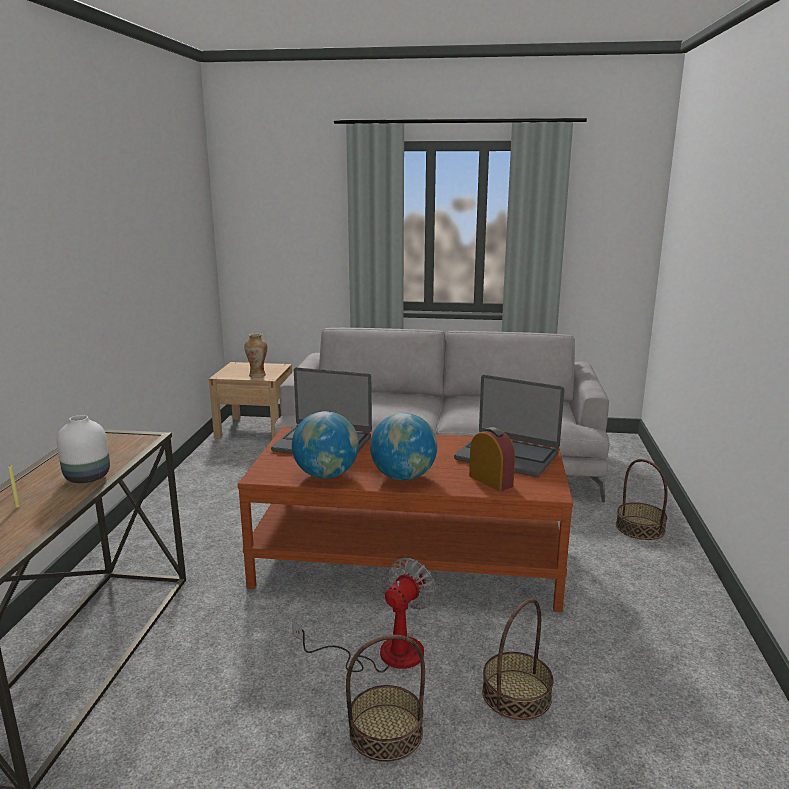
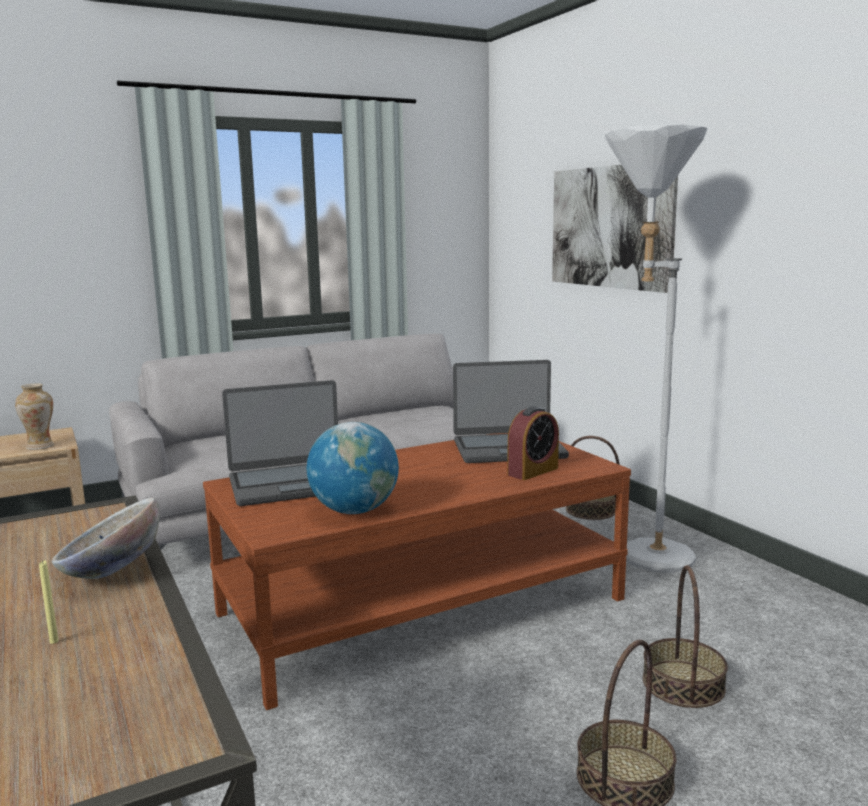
camera: 35 degrees left, 5 degrees down
white vase [57,415,110,483] -> bowl [52,498,160,579]
fan [292,558,437,673] -> none
globe [370,413,437,481] -> none
alarm clock [469,427,515,492] -> alarm clock turned 120 degrees clockwise [507,406,559,480]
none -> picture [552,165,678,293]
none -> white floor lamp [605,125,707,573]

